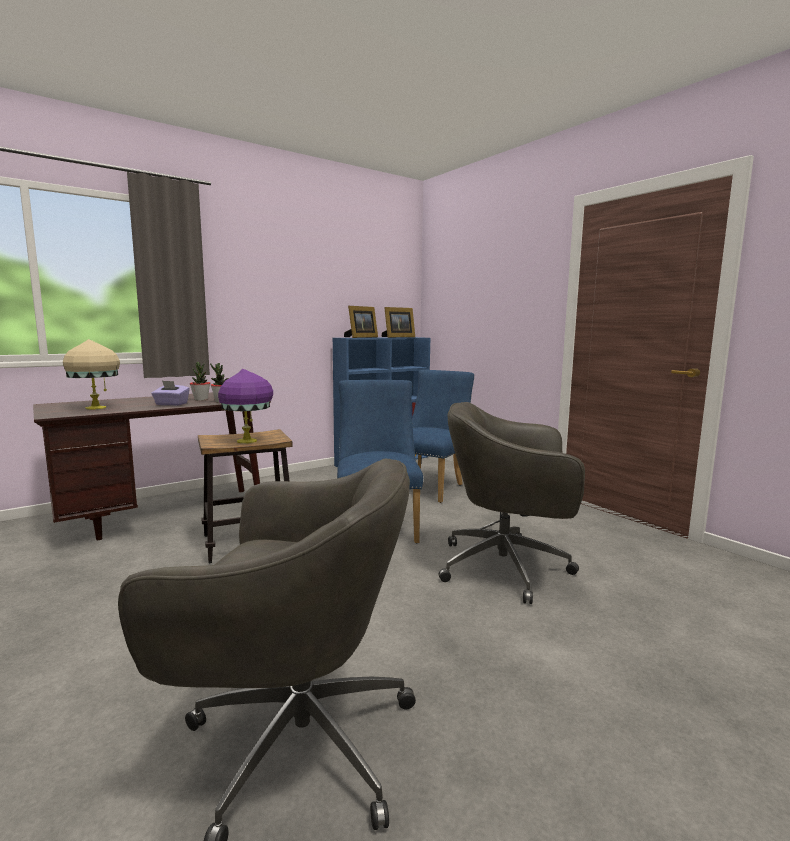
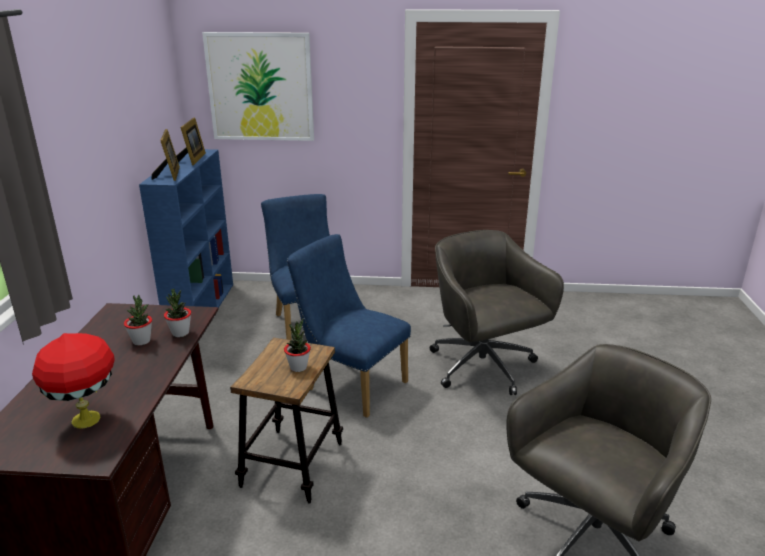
camera: 50 degrees left, 15 degrees up
beige table lamp [63,339,120,410] -> red table lamp [32,333,115,429]
purple tissue box [151,381,190,406] -> none
purple table lamp [218,369,273,444] -> potted plant [284,318,311,372]
grey office chair [439,402,585,604] -> grey office chair turned 105 degrees clockwise [430,230,564,395]
none -> picture [202,32,314,141]

